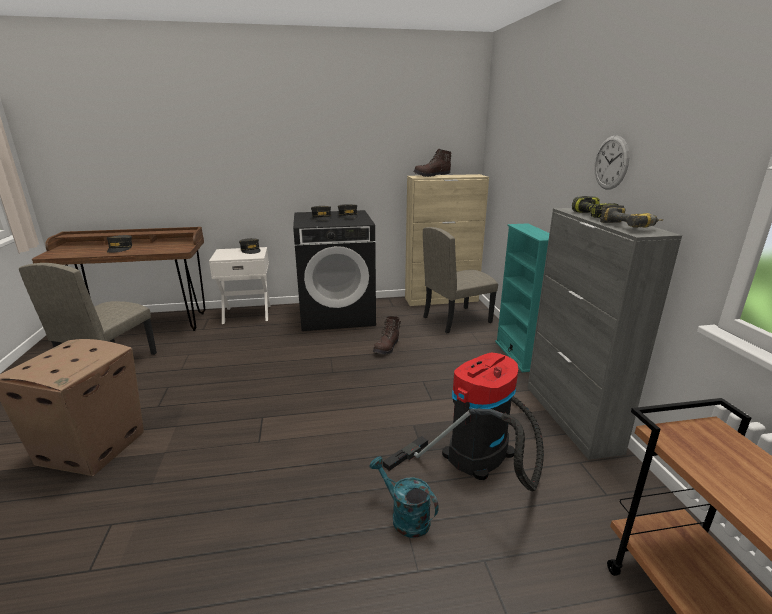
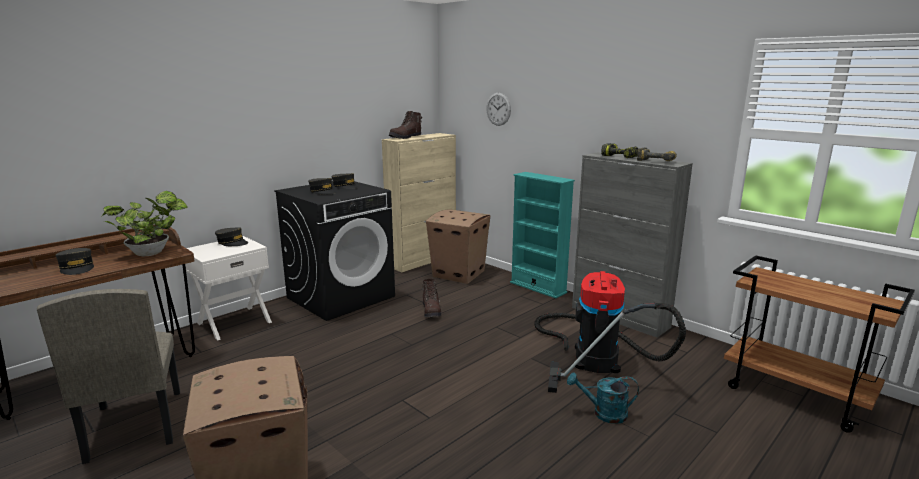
camera: 35 degrees left, 5 degrees down
beige chair [423,227,498,333] -> cardboard box [426,209,490,284]
wall clock [594,135,629,190] -> wall clock moved to [486,93,511,126]
none -> potted plant [102,191,188,256]

